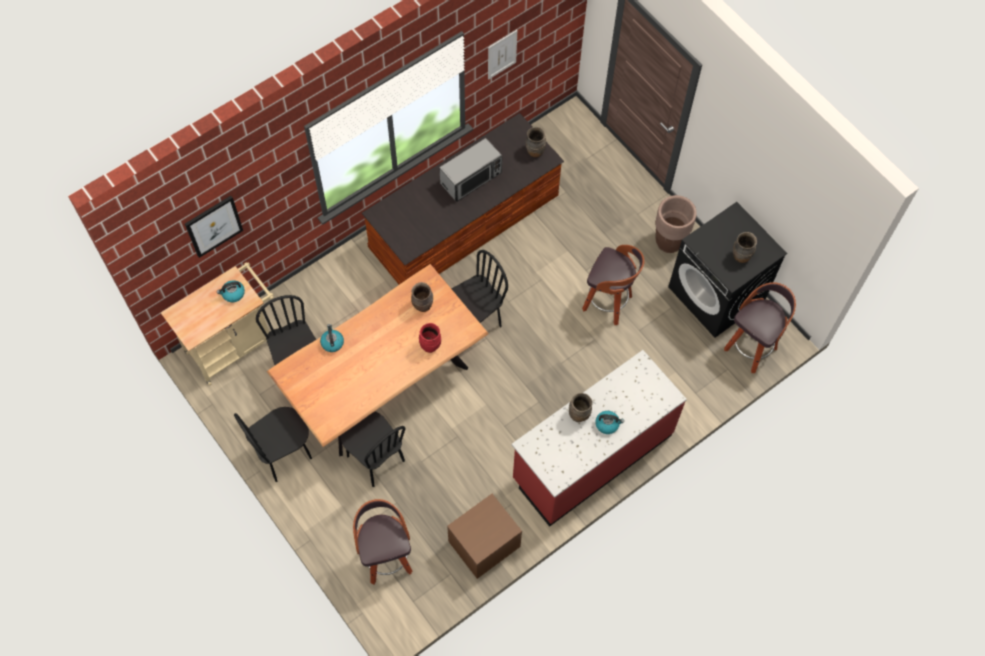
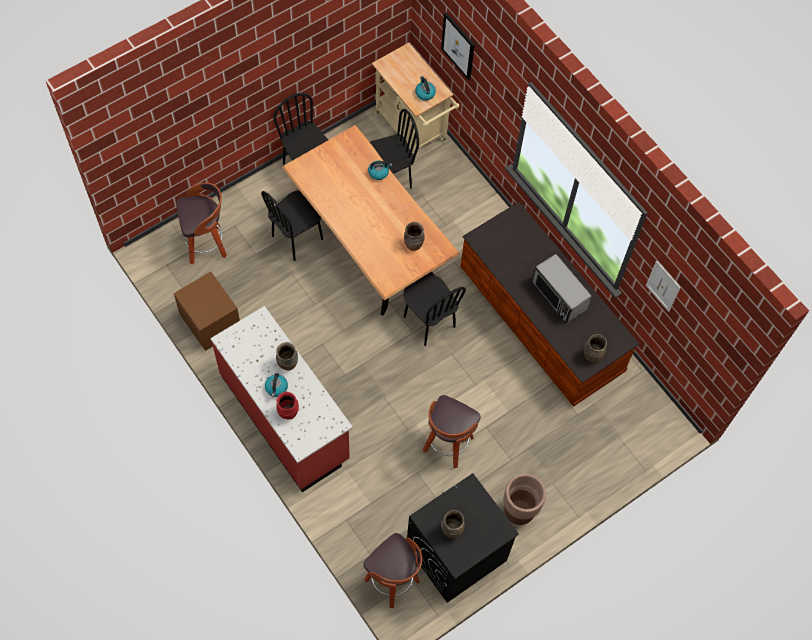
camera: 90 degrees right, 0 degrees up
red vase [419,323,441,353] -> red vase moved to [276,392,299,420]

